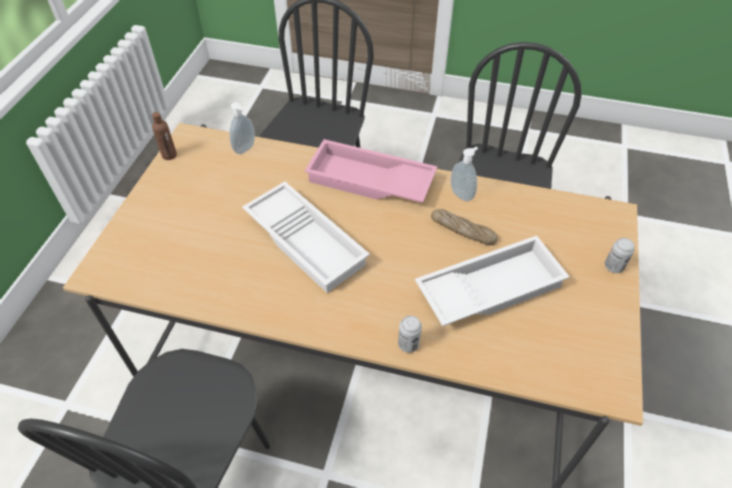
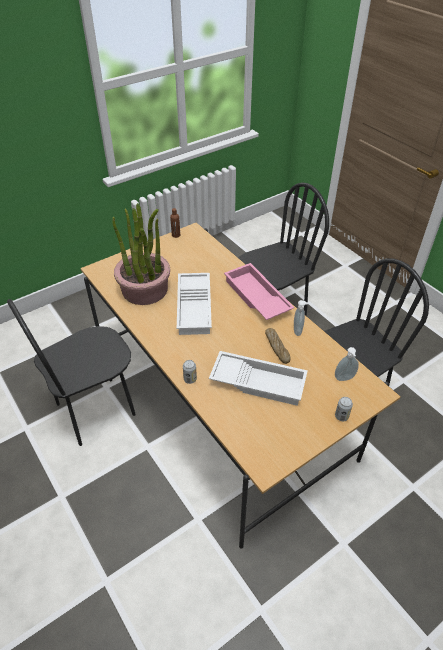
camera: 40 degrees right, 5 degrees down
soap dispenser [229,102,255,154] -> soap dispenser moved to [335,347,359,381]
none -> potted plant [112,203,170,305]

